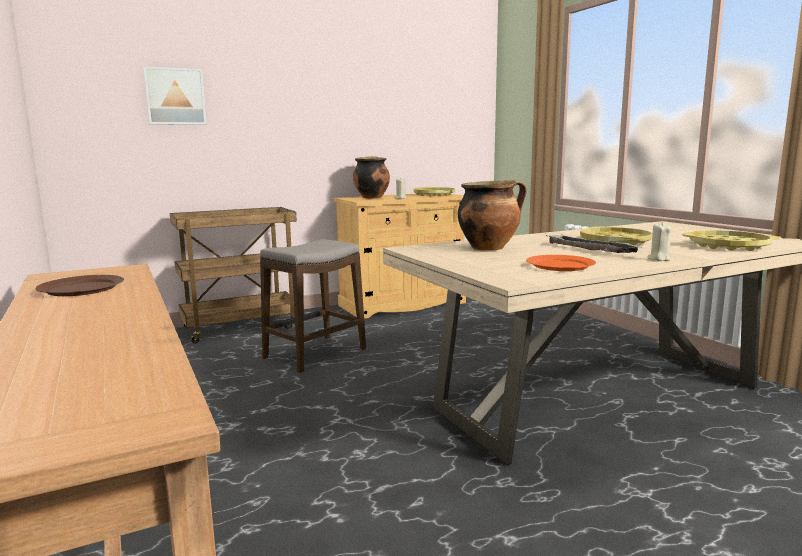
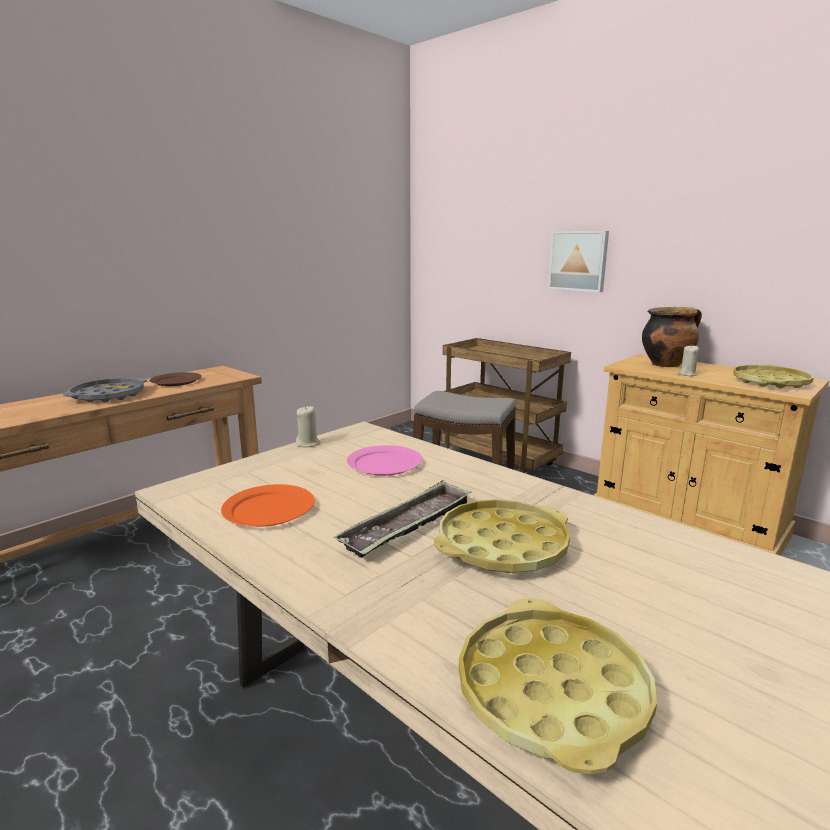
camera: 70 degrees right, 5 degrees up
picture [143,66,207,125] -> picture moved to [548,231,609,293]
cooking pot [458,180,527,251] -> pink plate [347,445,422,476]
beige candle [647,222,672,261] -> beige candle moved to [296,406,321,447]
none -> grey tray [63,378,147,402]

